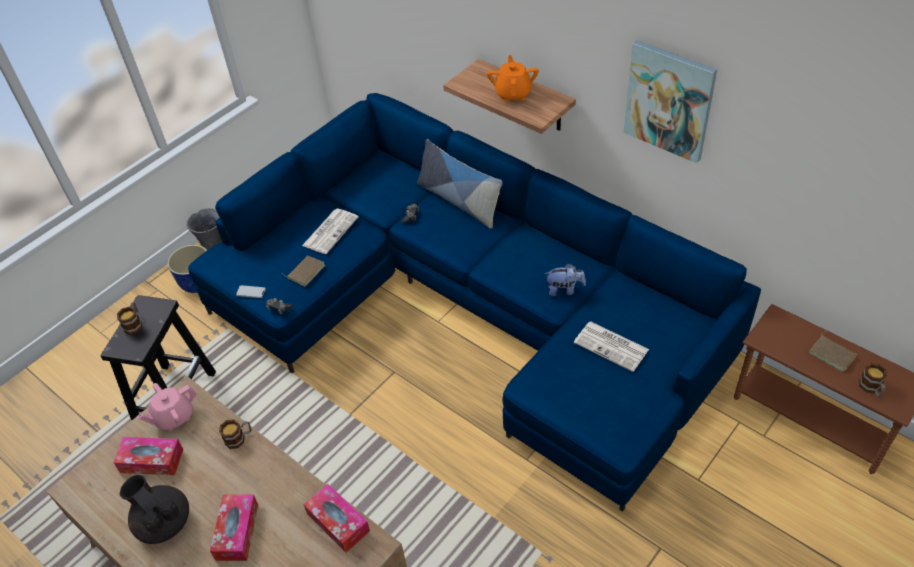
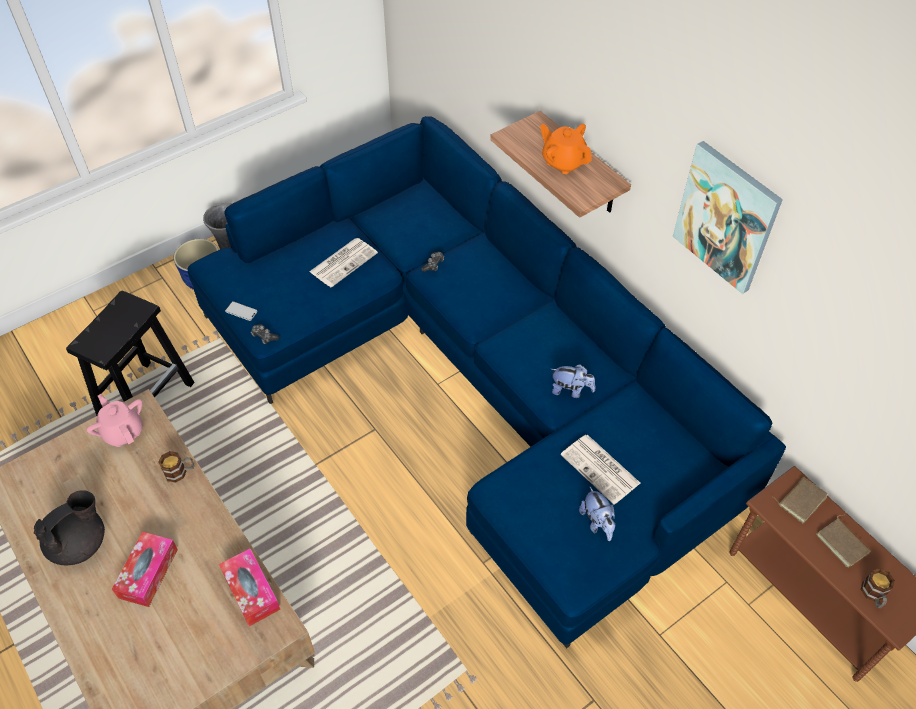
camera: 10 degrees right, 5 degrees up
tissue box [113,437,183,475] -> none
mug [117,302,142,335] -> none
black teapot [120,475,189,544] -> black teapot turned 75 degrees clockwise [34,490,105,565]
pink teapot [137,383,197,431] -> pink teapot turned 75 degrees clockwise [86,394,143,447]
brown book [283,255,325,287] -> brown book moved to [772,477,828,523]
pillow [417,139,502,229] -> none
orange teapot [487,55,539,102] -> orange teapot turned 60 degrees counterclockwise [540,124,592,174]
none -> plush toy [579,487,616,541]

